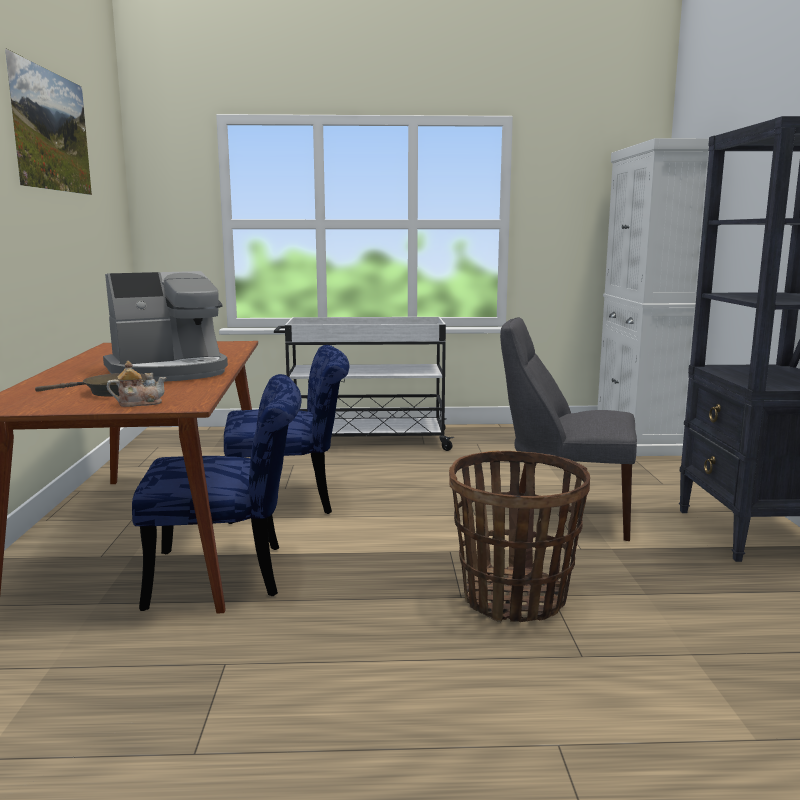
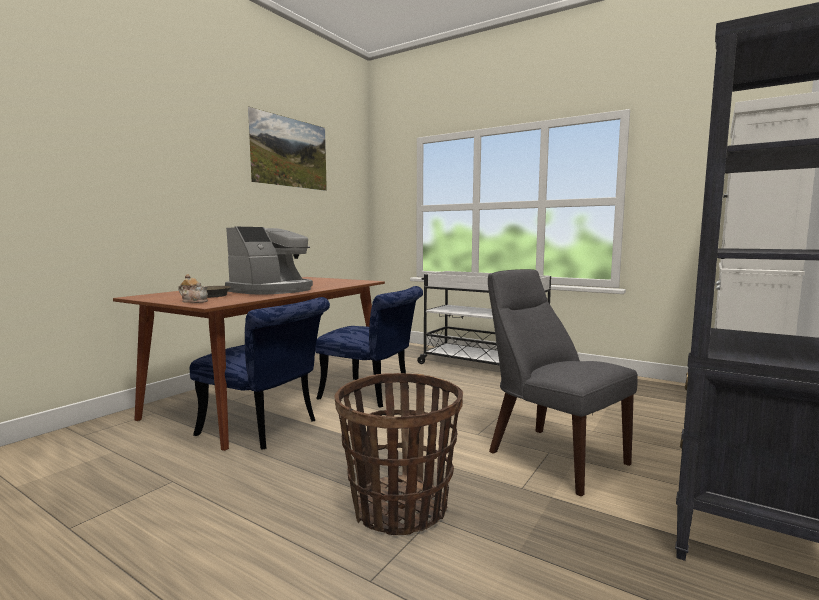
camera: 35 degrees right, 5 degrees down
coffee machine [103,271,228,382] -> coffee machine turned 60 degrees counterclockwise [225,227,313,294]

